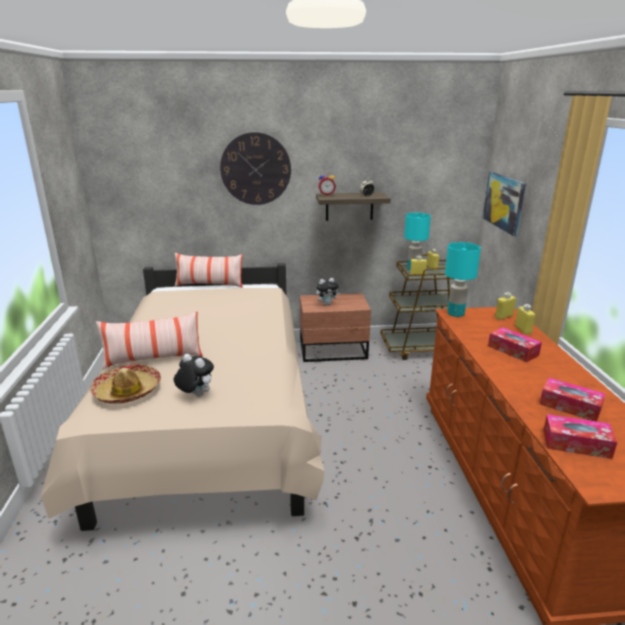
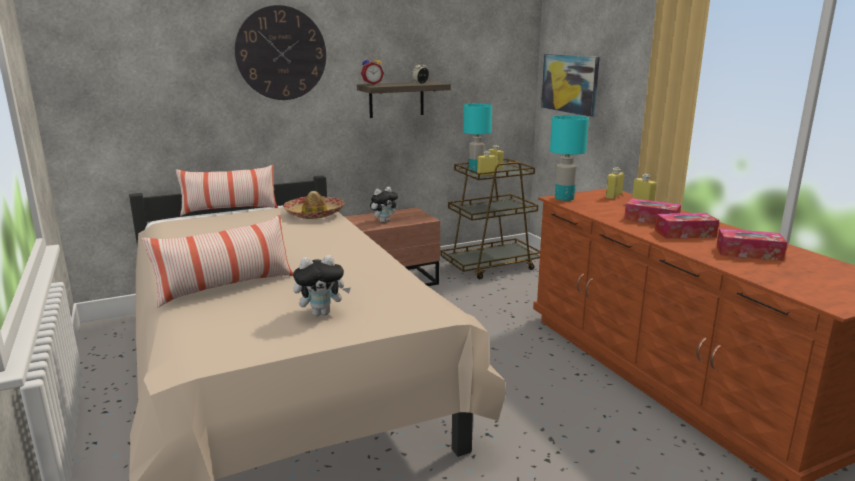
camera: 20 degrees left, 5 degrees down
hat [90,364,161,404] -> hat moved to [283,191,345,219]
plush toy [174,354,214,397] -> plush toy turned 150 degrees clockwise [293,255,351,316]
tissue box [543,414,617,459] -> tissue box moved to [655,213,719,239]

